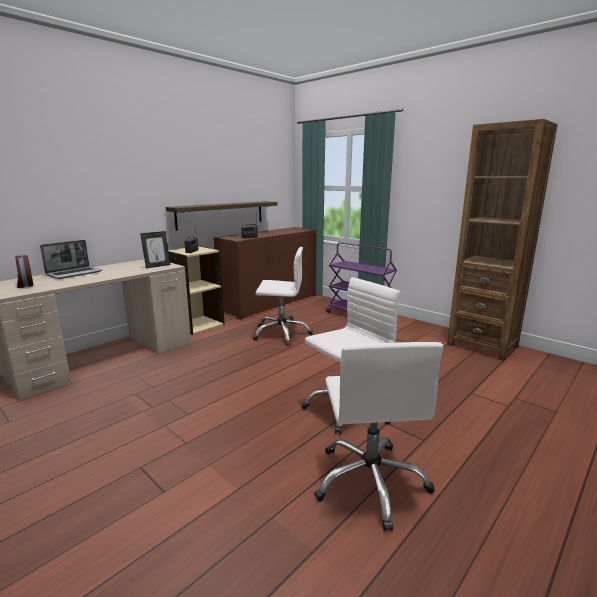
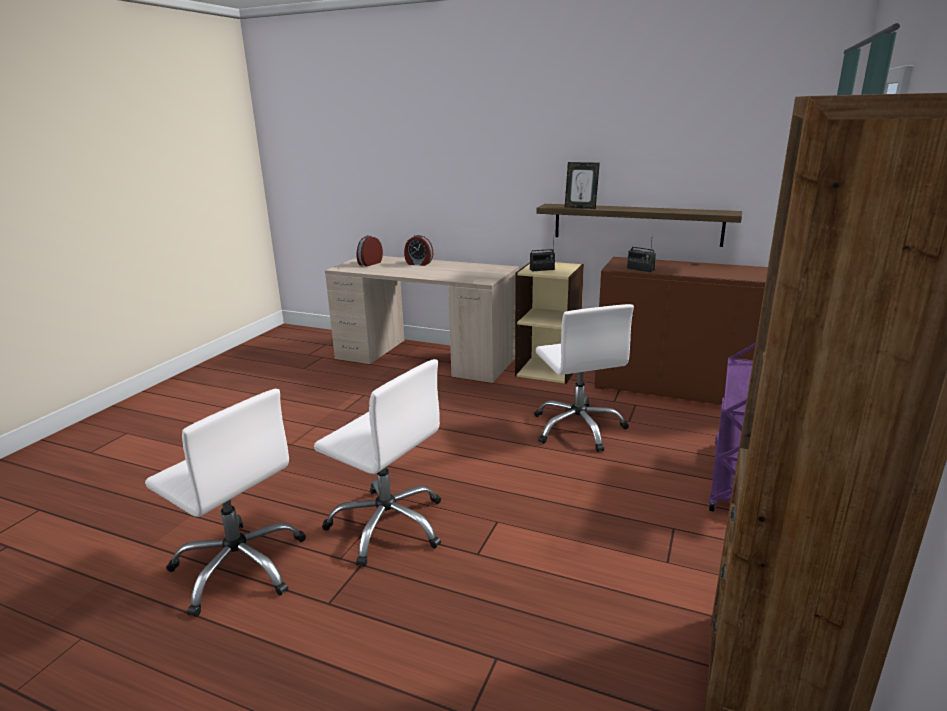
camera: 70 degrees right, 5 degrees up
laptop [40,240,102,279] -> alarm clock [404,235,433,266]
picture frame [140,231,170,268] -> picture frame moved to [565,162,600,209]
white office chair [314,342,443,531] -> white office chair turned 120 degrees counterclockwise [145,389,306,617]

